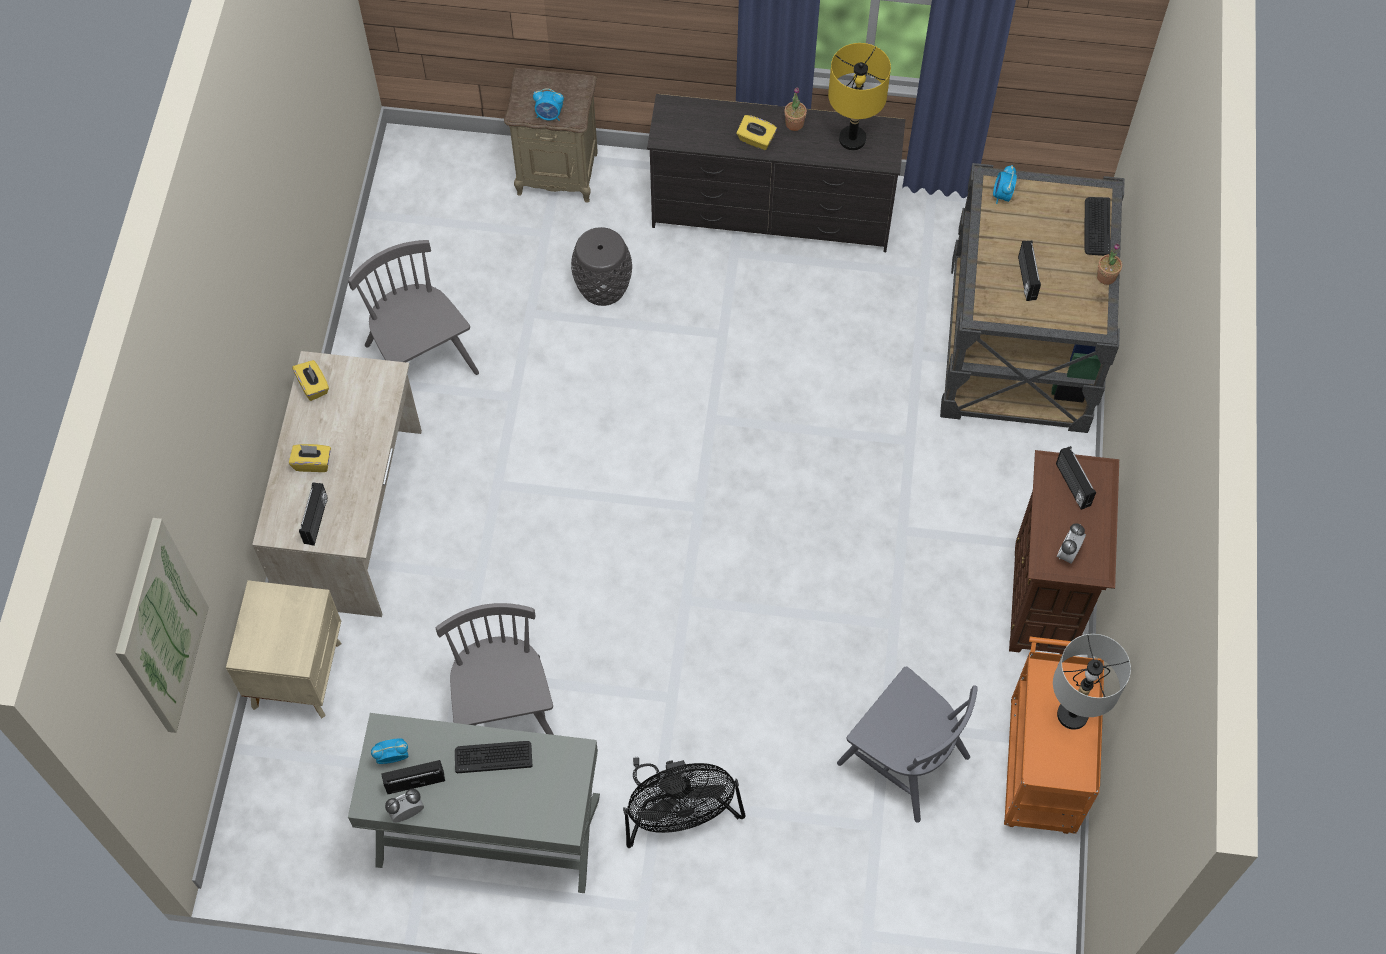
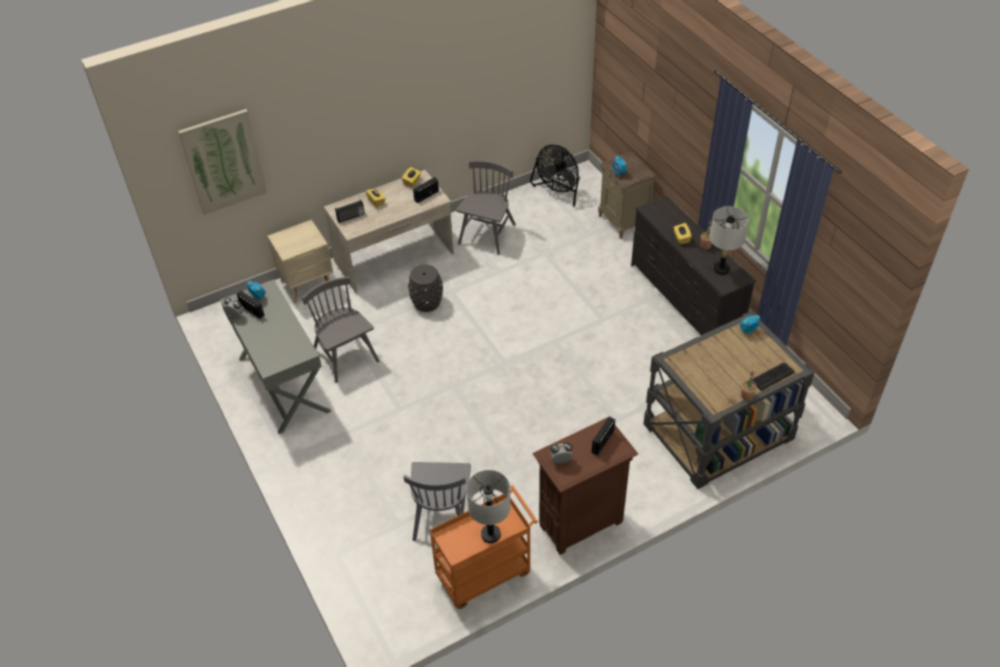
camera: 55 degrees right, 15 degrees down
grey chair [436,603,554,735] -> grey chair turned 75 degrees counterclockwise [302,277,379,383]
keyboard [455,741,532,773] -> none
grey stool [571,227,632,306] -> grey stool moved to [408,264,443,312]
black fan [623,758,746,848] -> black fan moved to [530,145,580,207]
yellow table lamp [828,43,891,150] -> grey table lamp [710,206,749,275]
radio [1018,241,1041,301] -> radio moved to [413,177,439,203]

